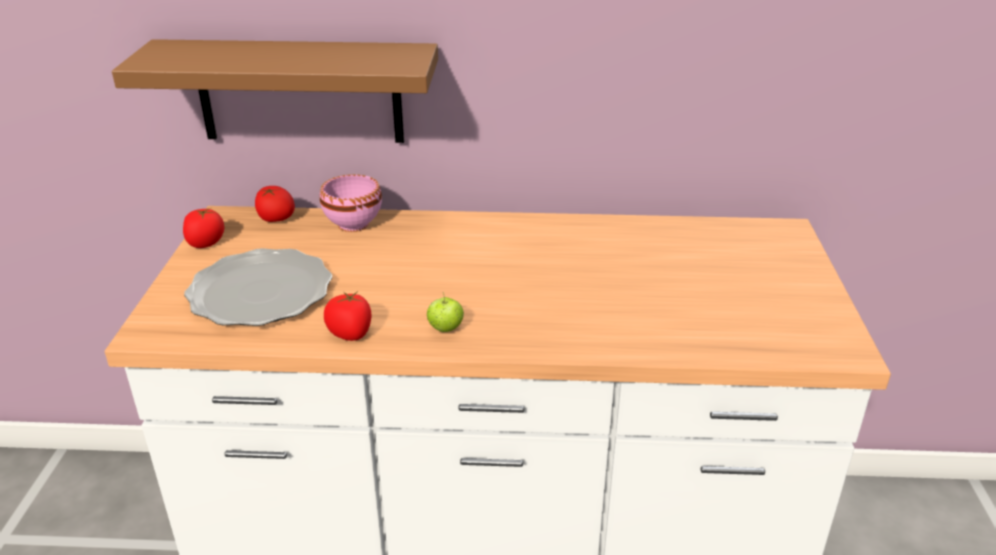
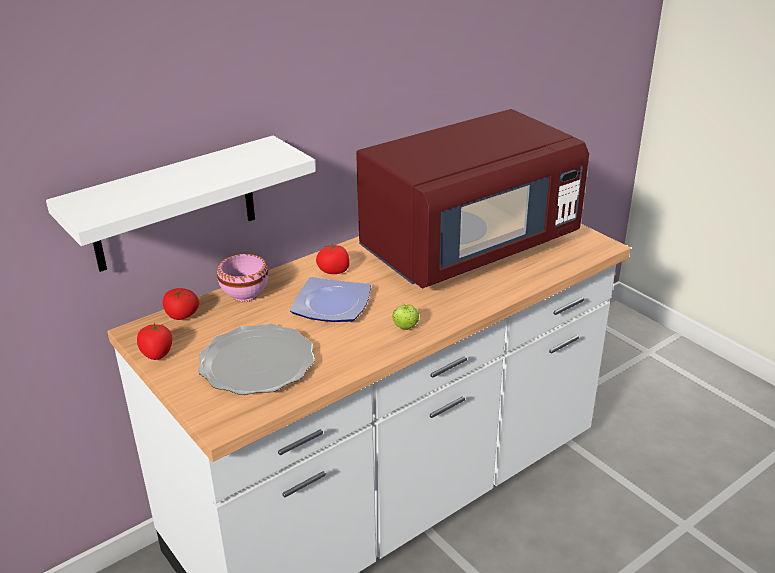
camera: 40 degrees left, 0 degrees up
brown shelf [112,39,438,143] -> white shelf [46,135,316,272]
tomato [324,291,371,341] -> tomato moved to [316,243,350,274]
none -> plate [290,277,371,322]
none -> red microwave [356,109,589,289]

